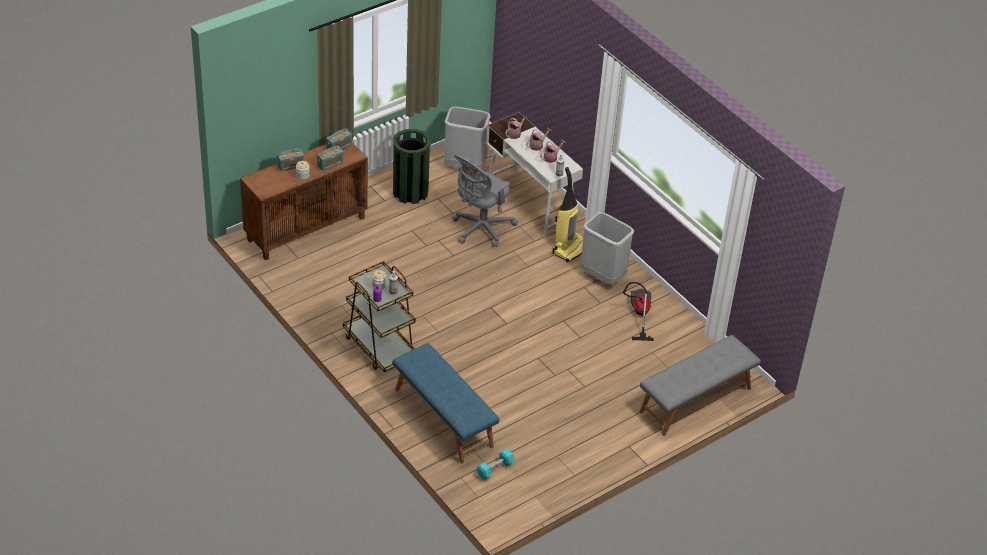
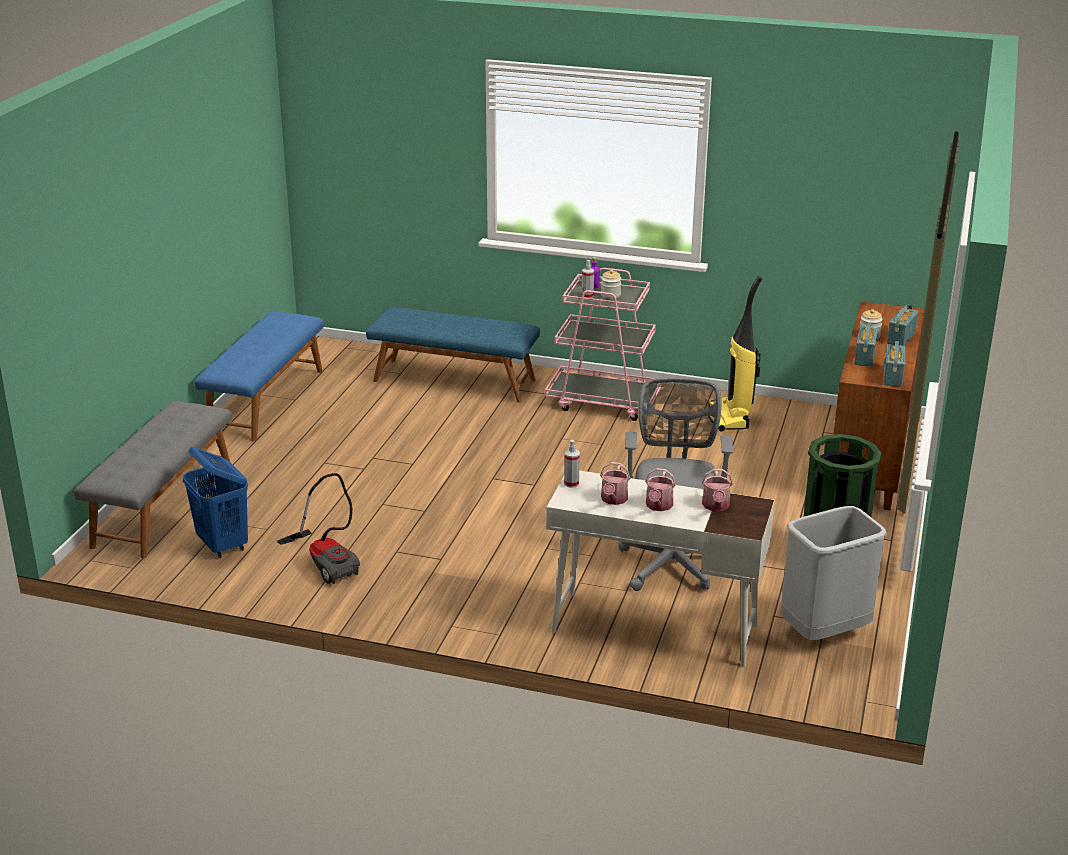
camera: 145 degrees right, 15 degrees down
brown cart [343,261,416,372] -> pink cart [545,268,661,421]
turquoise dumbbell [477,449,515,480] -> none
vacuum cleaner [553,167,583,262] -> vacuum cleaner moved to [710,276,762,432]
grey trash can [580,212,634,285] -> none
none -> blue laundry basket [183,447,248,558]
none -> blue bench [194,312,324,441]

